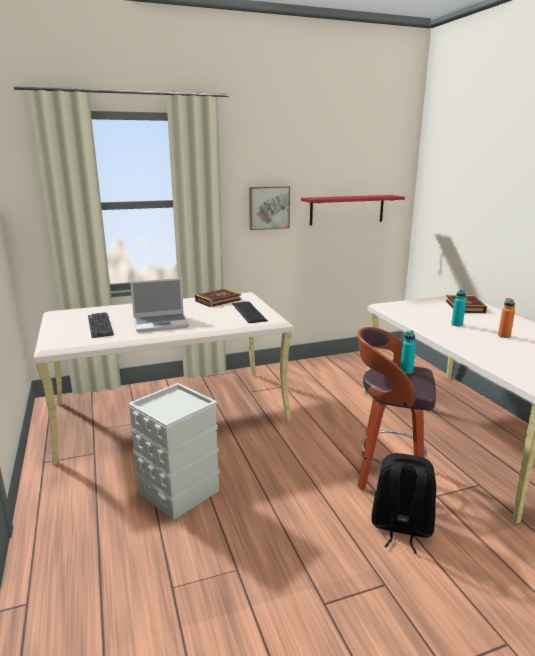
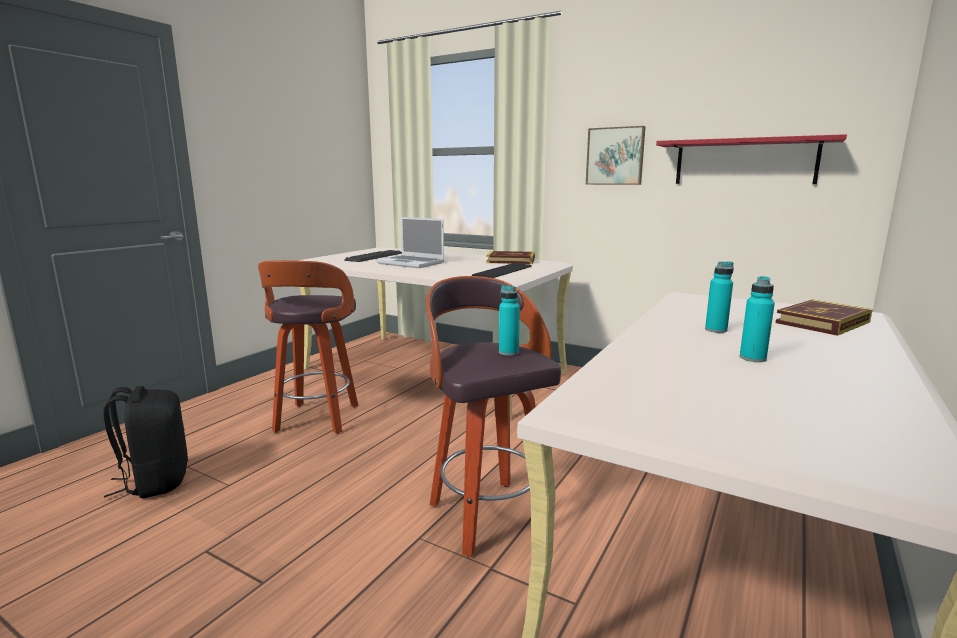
camera: 50 degrees right, 5 degrees down
grey storage box [128,383,220,520] -> stool [258,260,358,434]
black backpack [371,453,436,554] -> black backpack moved to [103,386,188,498]
orange bottle [498,298,515,338] -> turquoise bottle [740,276,775,362]

